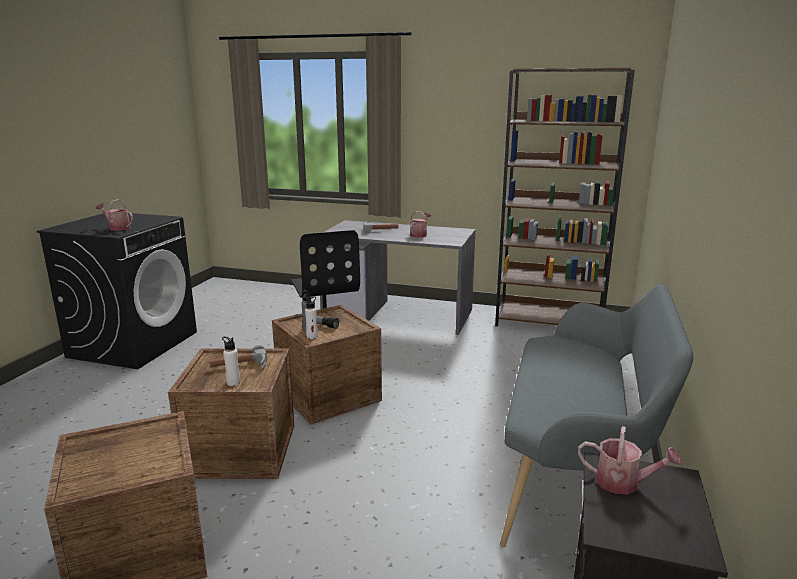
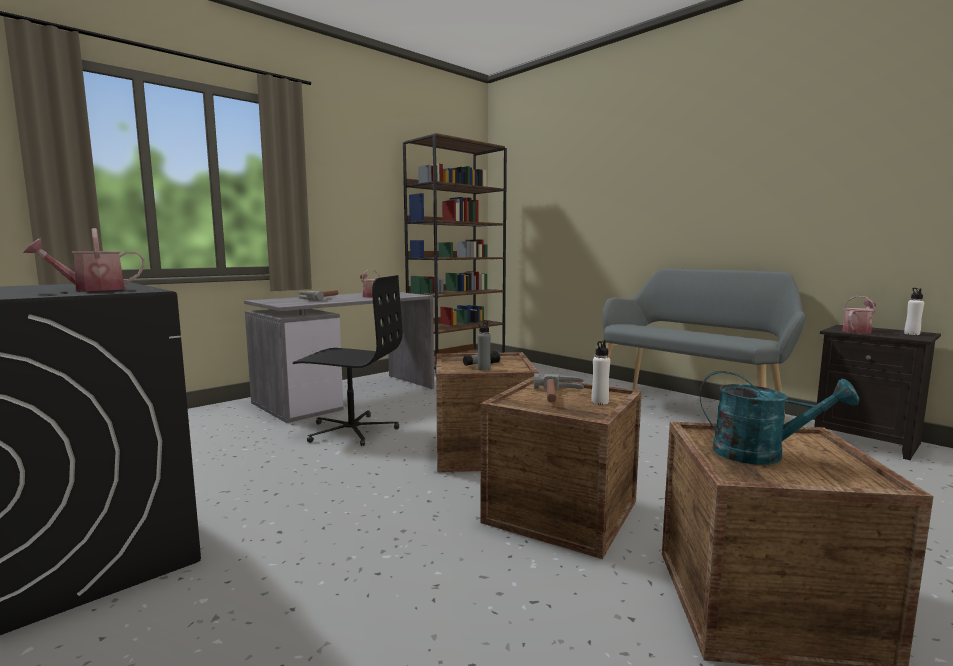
camera: 60 degrees left, 10 degrees down
white bottle [305,296,318,339] -> white bottle moved to [904,288,924,335]
none -> turquoise watering can [700,371,859,465]

